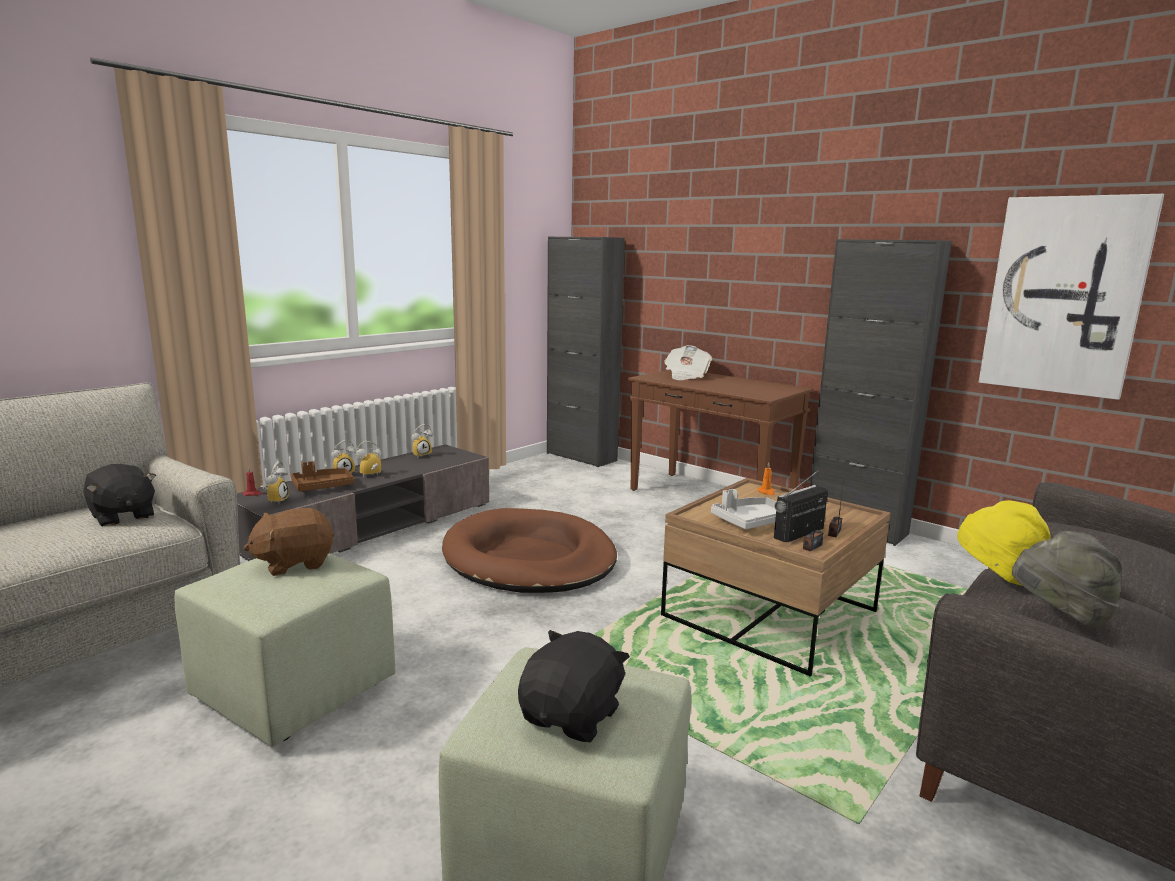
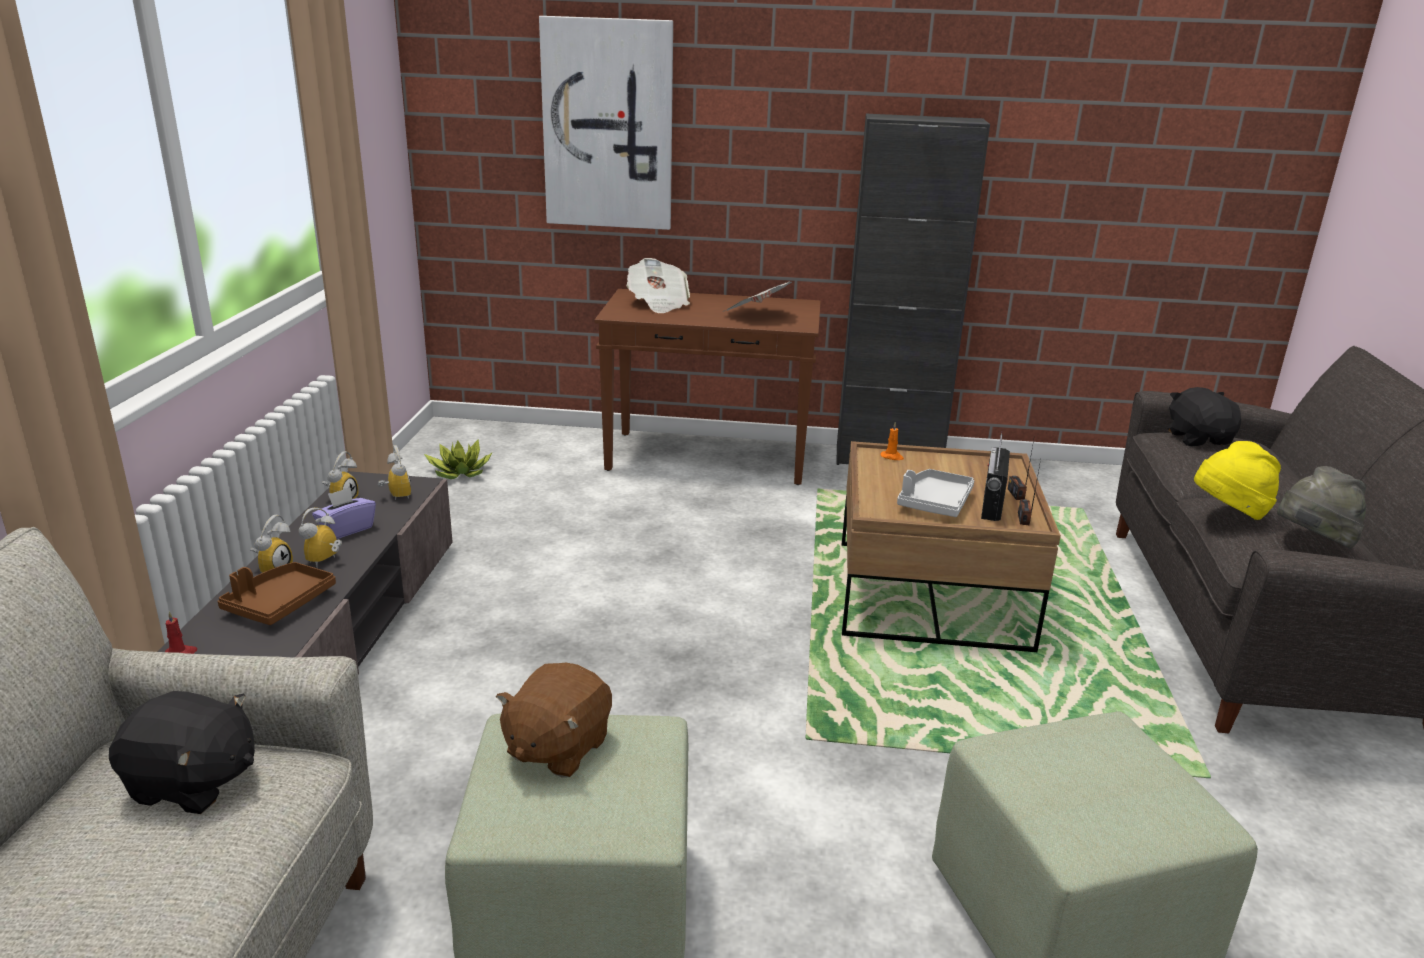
camera: 35 degrees left, 10 degrees up
alarm clock [261,462,289,503] -> alarm clock moved to [378,445,411,500]
brown dog bed [442,508,617,593] -> none
black plush toy [518,630,630,743] -> black plush toy moved to [1167,387,1241,446]
black cabinet [547,237,625,467] -> none
picture [979,194,1164,400] -> picture moved to [539,16,673,230]
none -> purple tissue box [312,488,376,539]
none -> potted plant [424,440,492,479]
none -> newspaper [724,282,792,311]

